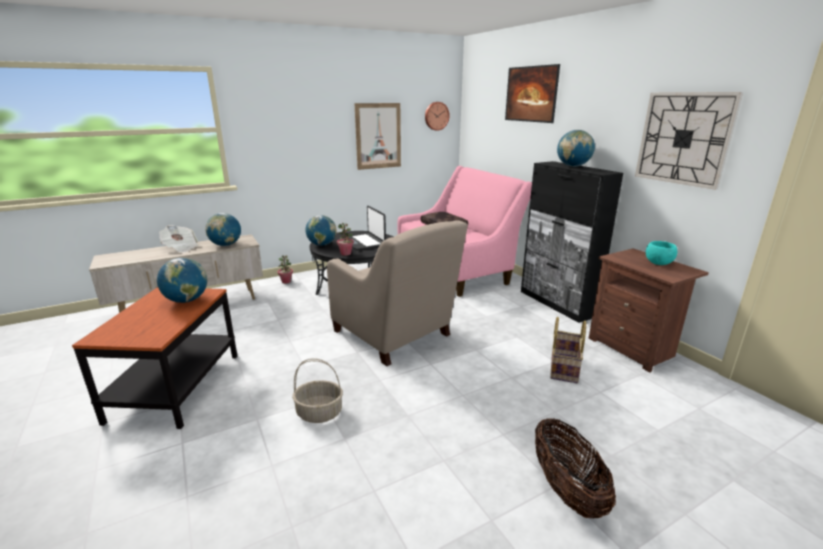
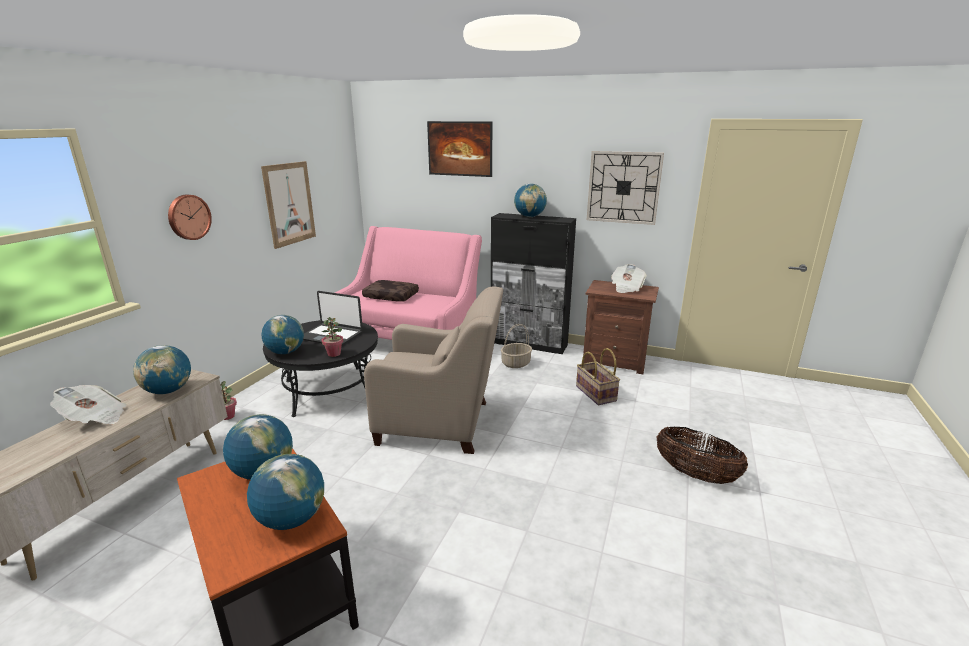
camera: 40 degrees left, 0 degrees up
basket [292,358,343,423] -> basket moved to [501,324,532,368]
wall clock [425,102,450,131] -> wall clock moved to [168,195,212,240]
turquoise bowl [646,241,677,265] -> newspaper [611,264,647,293]
none -> globe [247,454,324,530]

